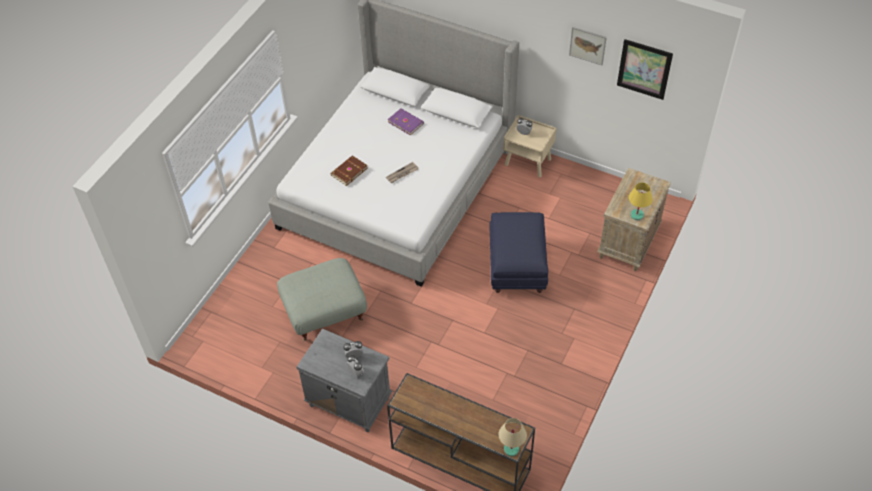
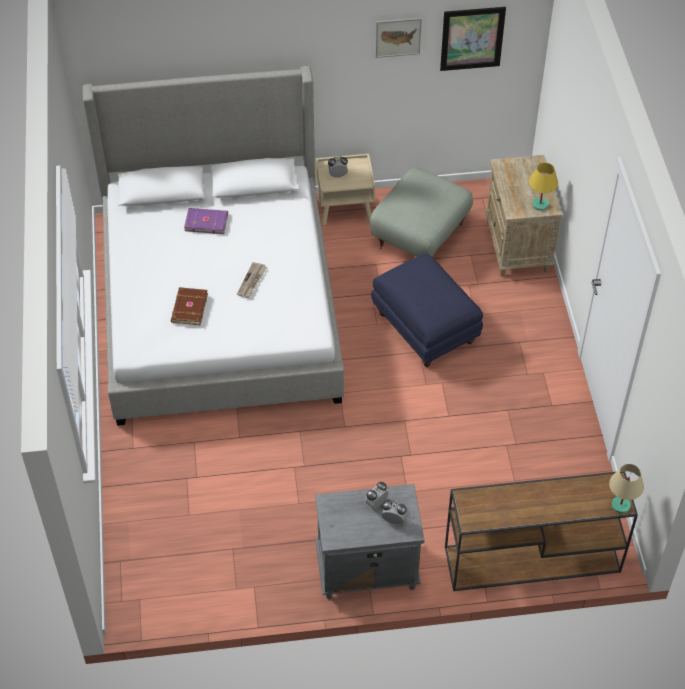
camera: 35 degrees left, 0 degrees up
grey ottoman [277,258,367,341] -> grey ottoman moved to [370,168,473,257]

